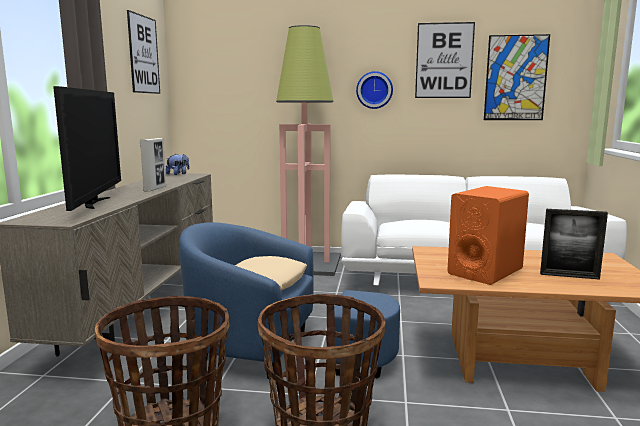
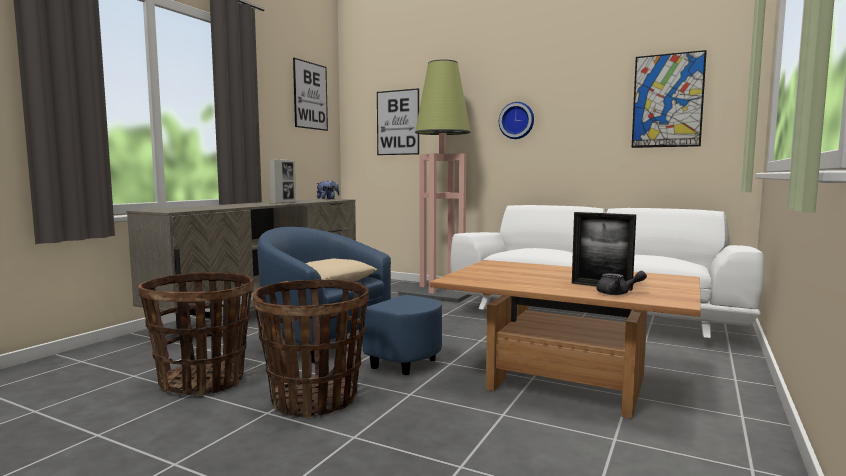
camera: 20 degrees right, 5 degrees down
television [53,86,121,211] -> none
picture [415,22,475,98] -> picture moved to [377,88,419,155]
orange speaker [447,186,529,285] -> none
none -> grey teapot [596,271,647,295]

